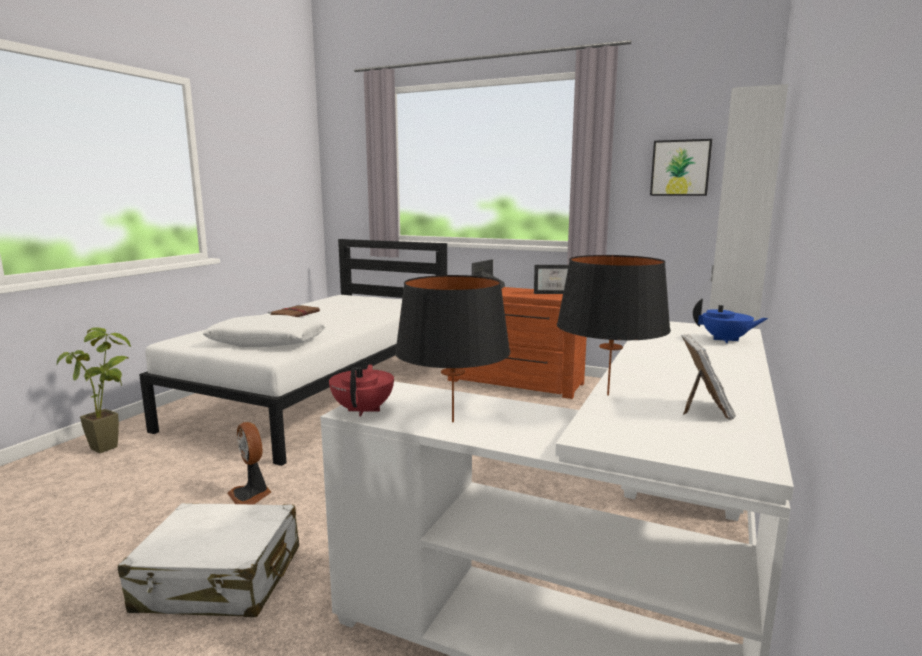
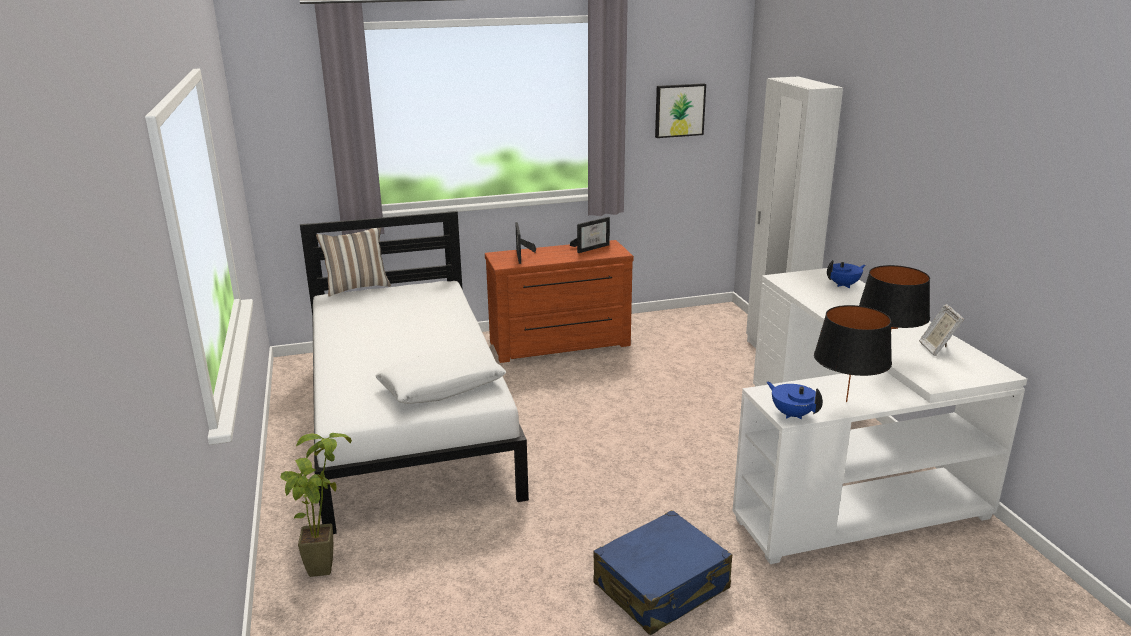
camera: 40 degrees left, 10 degrees up
white suitcase [118,503,299,617] -> blue suitcase [593,510,732,635]
fan [227,422,272,504] -> none
brown book [268,305,320,317] -> none
red teapot [329,364,394,417] -> blue teapot [767,381,823,419]
picture frame [681,334,736,421] -> picture frame turned 150 degrees counterclockwise [919,304,964,356]
none -> pillow [316,228,391,296]

